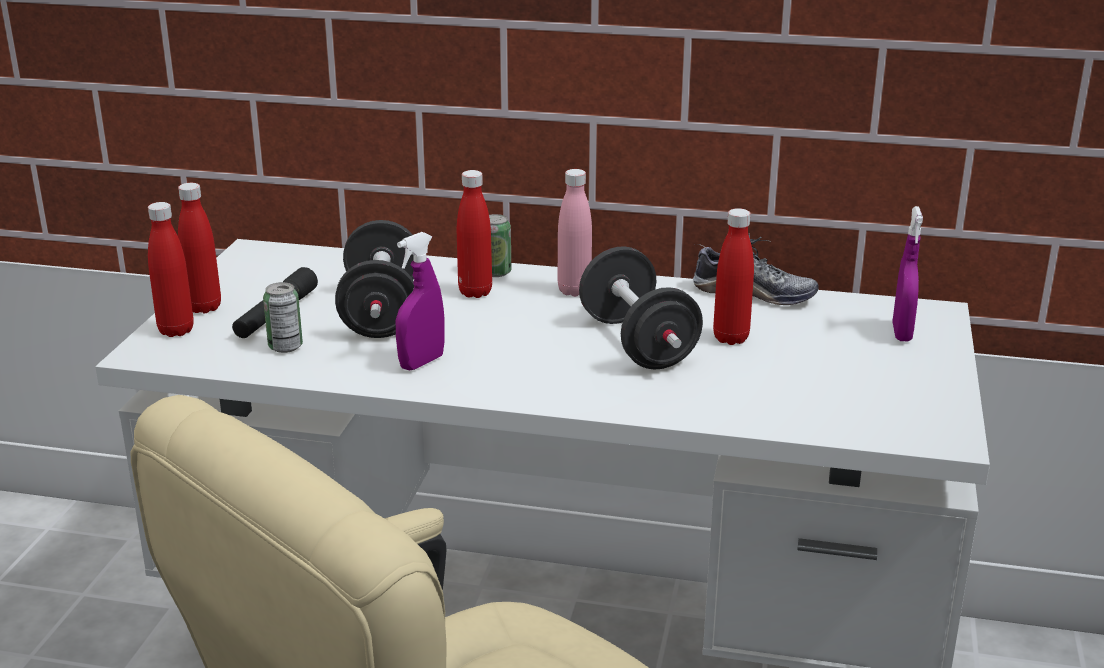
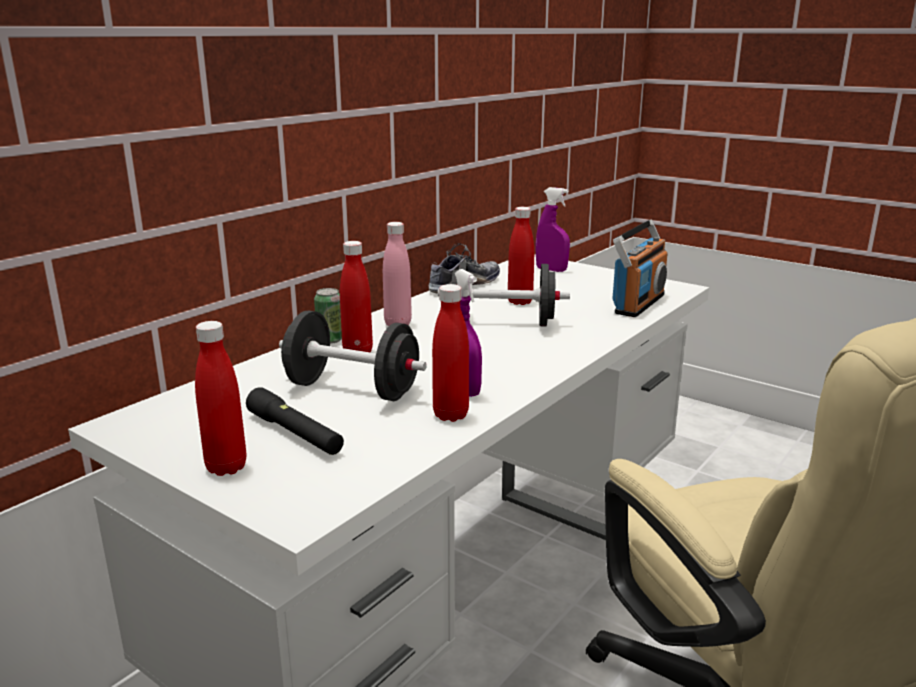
camera: 65 degrees left, 5 degrees down
red bottle [148,202,194,337] -> red bottle moved to [432,284,469,422]
can [263,282,303,353] -> none
none -> radio [612,220,668,317]

